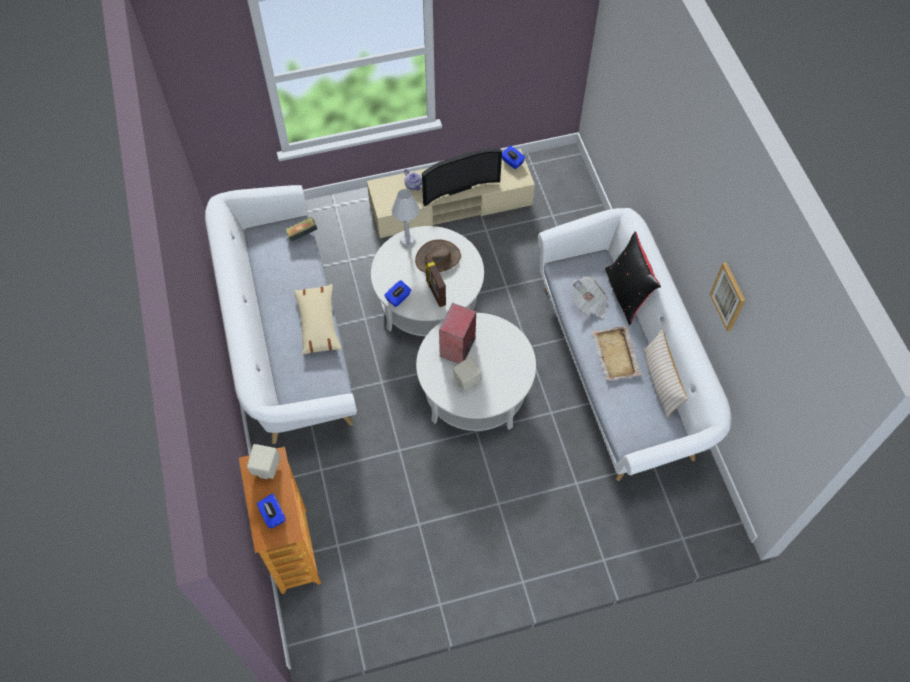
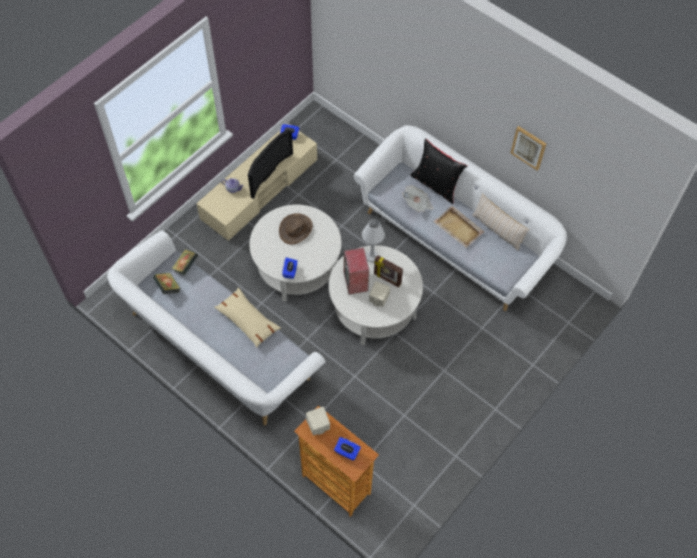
camera: 35 degrees left, 0 degrees up
white table lamp [391,189,419,247] -> white table lamp moved to [362,219,385,262]
picture frame [424,258,446,307] -> picture frame moved to [374,255,403,287]
none -> book [153,273,180,294]

